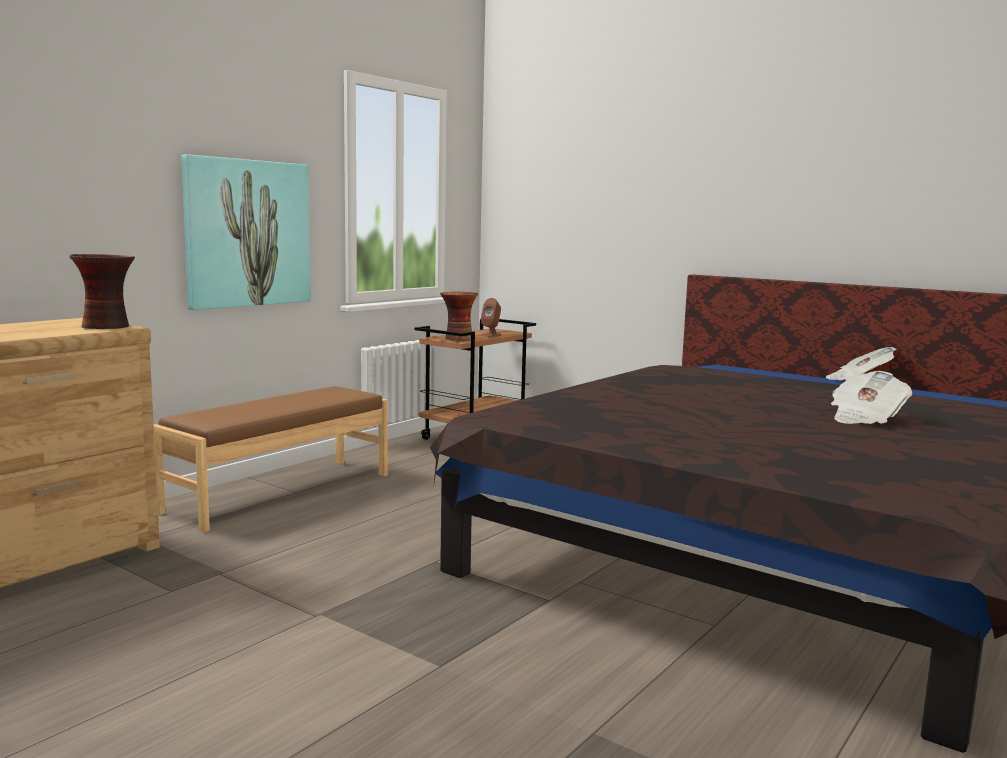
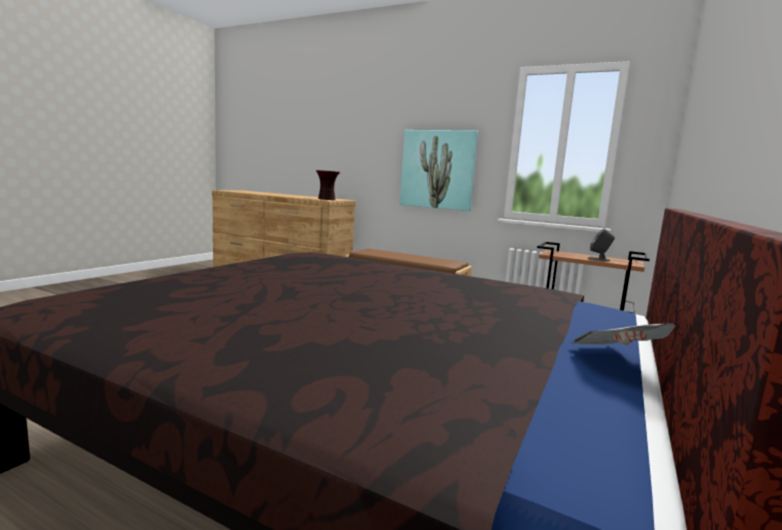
camera: 80 degrees right, 0 degrees up
vase [440,291,478,341] -> none
brown speaker [481,298,501,337] -> grey speaker [588,229,615,261]
newspaper [831,371,912,424] -> none

